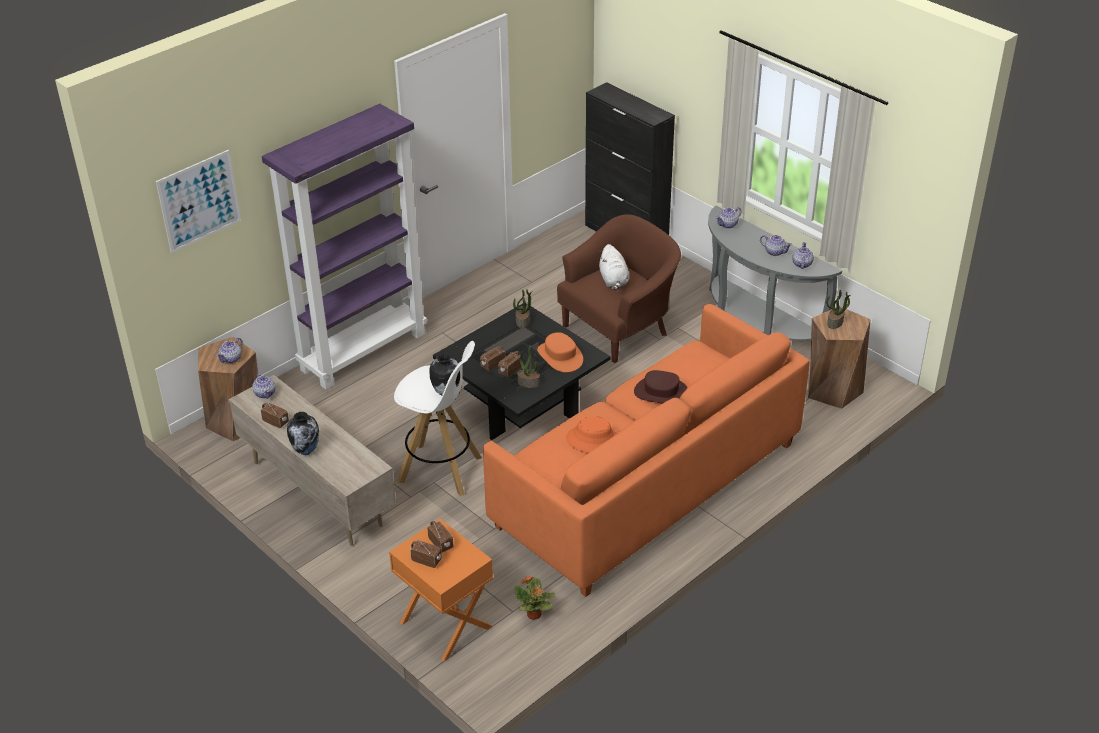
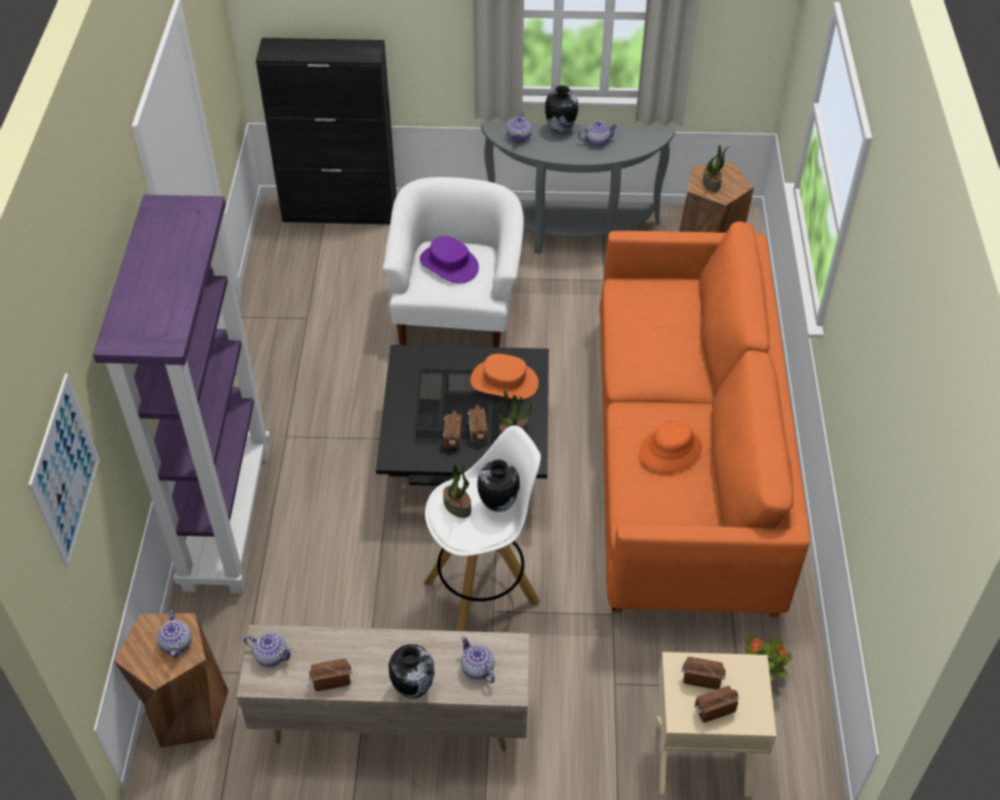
camera: 45 degrees left, 10 degrees up
orange nightstand [389,519,493,661] -> beige nightstand [656,652,777,797]
potted plant [513,289,533,328] -> potted plant moved to [443,461,471,518]
brown armchair [557,214,681,363] -> white armchair [383,177,524,347]
white plush toy [599,244,629,291] -> purple hat [420,236,479,284]
brown hat [634,370,688,404] -> none
teapot [792,242,814,269] -> teapot moved to [461,636,495,683]
none -> vase [545,85,578,134]

